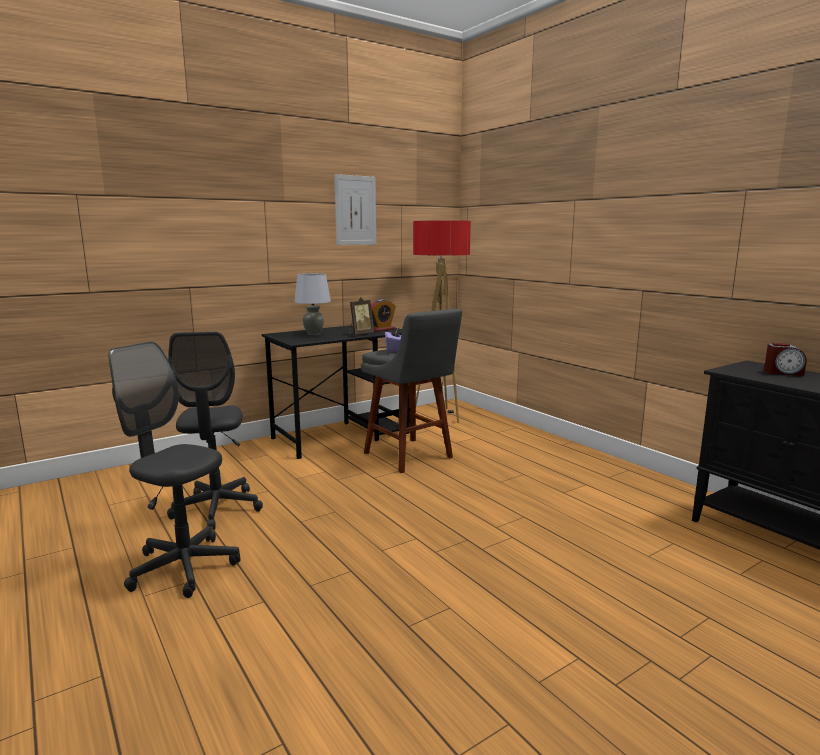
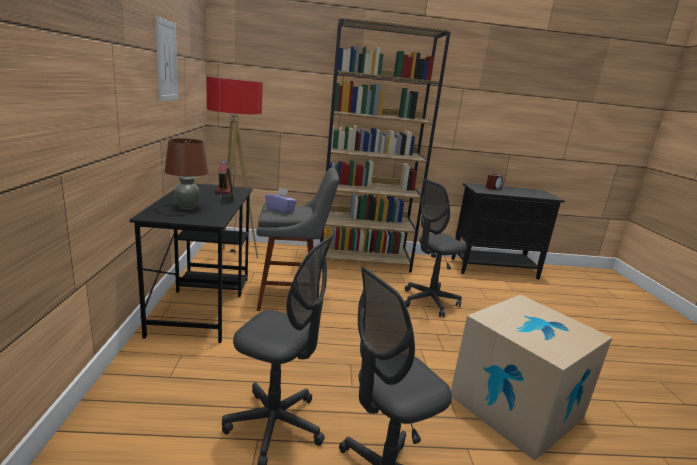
camera: 60 degrees left, 5 degrees up
grey table lamp [294,273,331,335] -> brown table lamp [165,138,208,210]
none -> brown bookcase [320,17,451,273]
none -> grey office chair [404,179,467,317]
none -> cardboard box [451,295,612,461]

